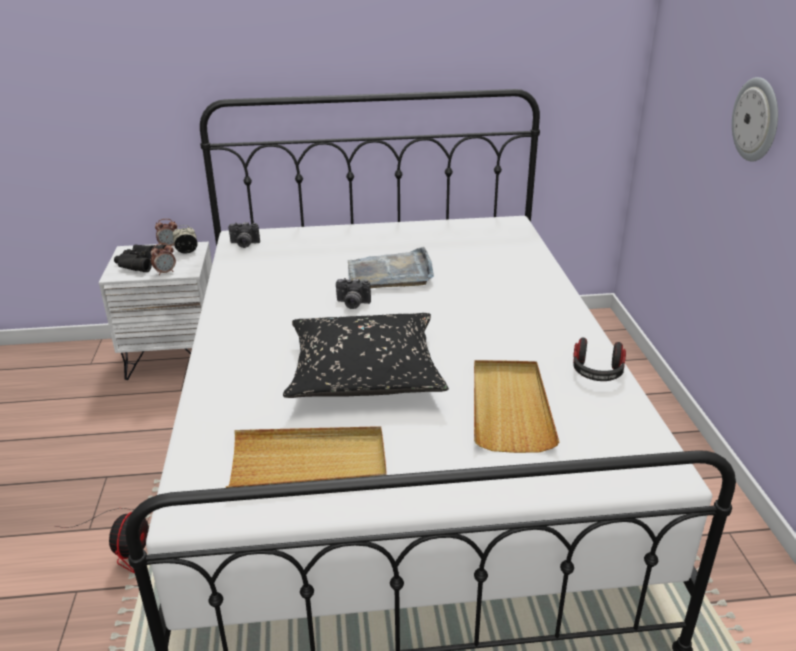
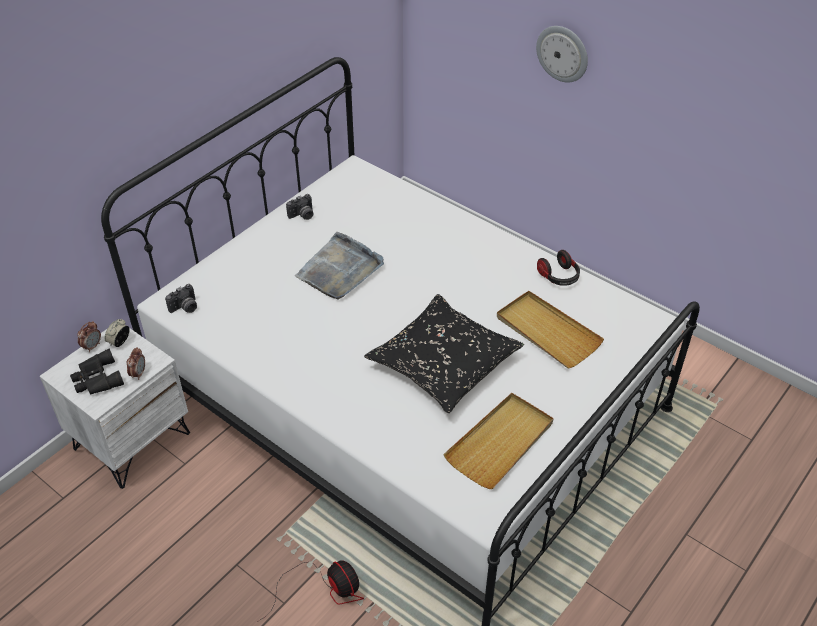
camera: 45 degrees left, 15 degrees up
camera [336,278,371,309] -> camera moved to [286,194,313,220]

